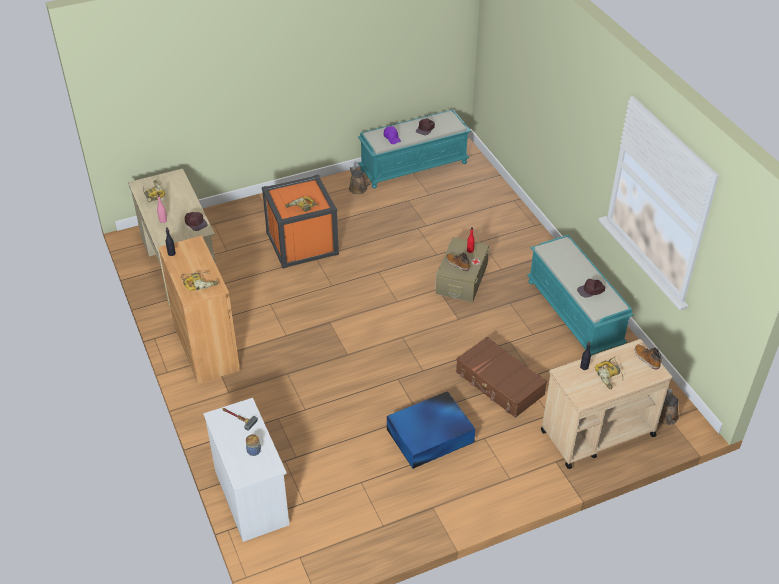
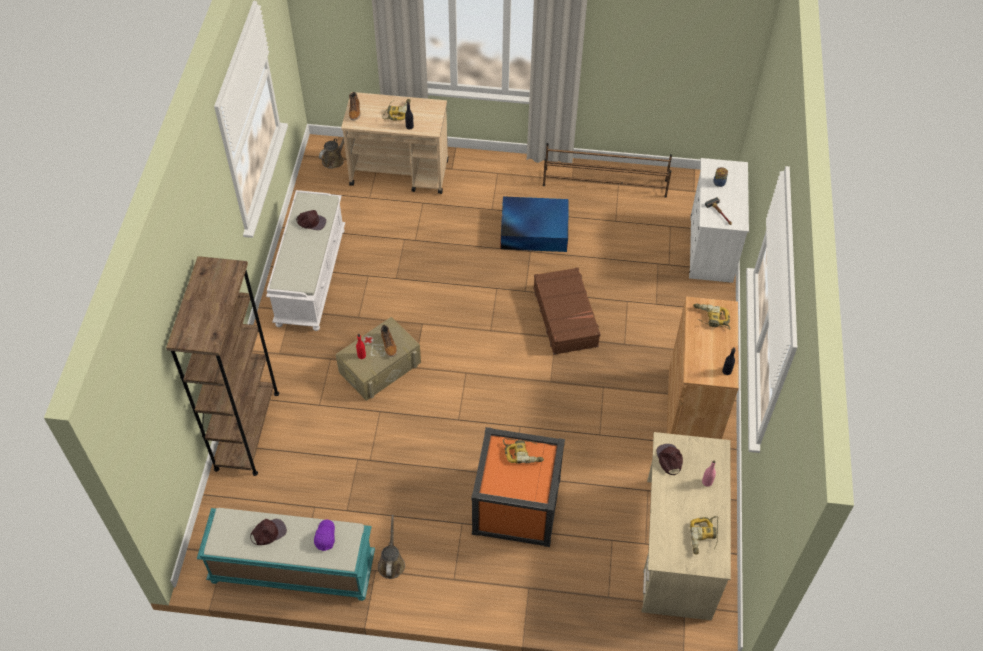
camera: 150 degrees left, 10 degrees up
brown suitcase [456,337,547,418] -> brown suitcase moved to [534,267,601,355]
turquoise bench [527,235,633,356] -> white bench [266,190,345,331]
none -> brown bookcase [166,256,279,476]
none -> brown shoe rack [543,143,672,198]

